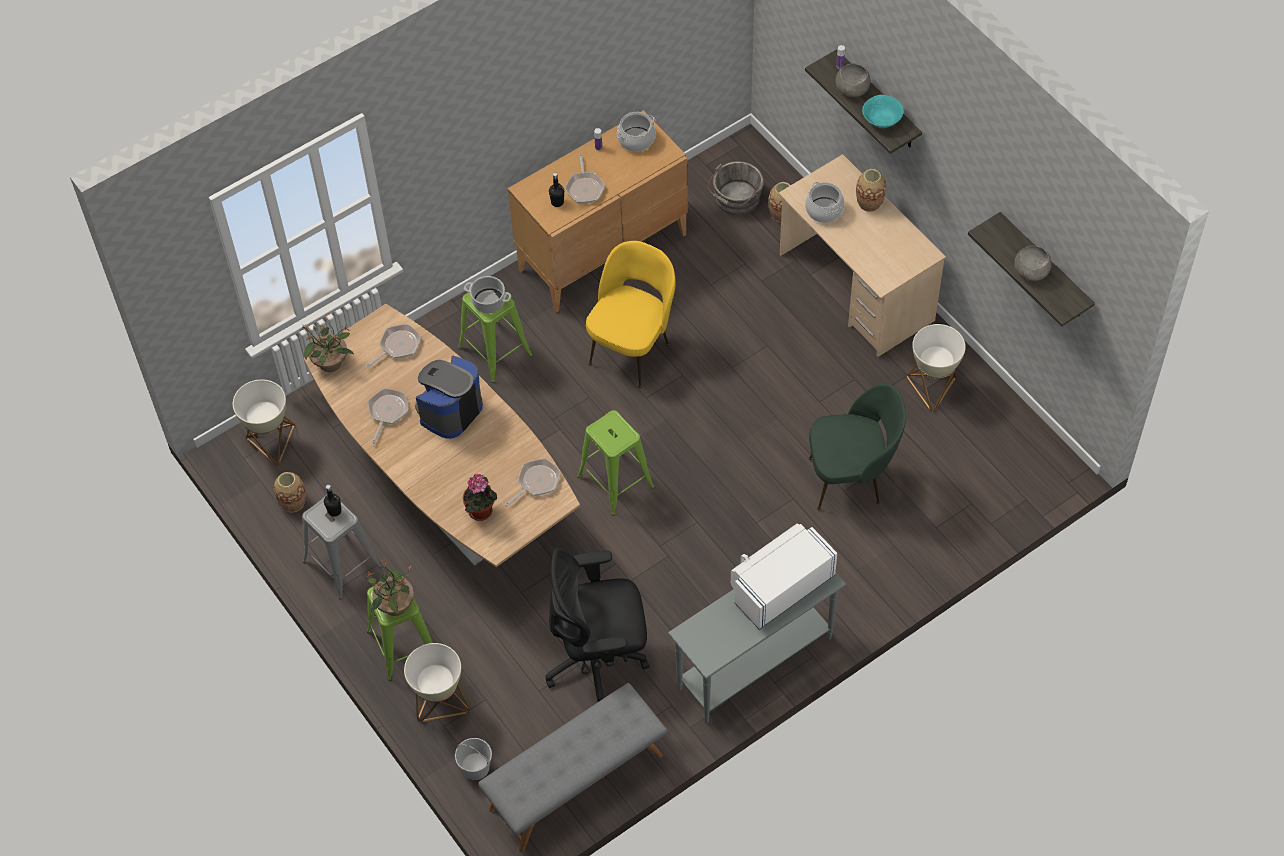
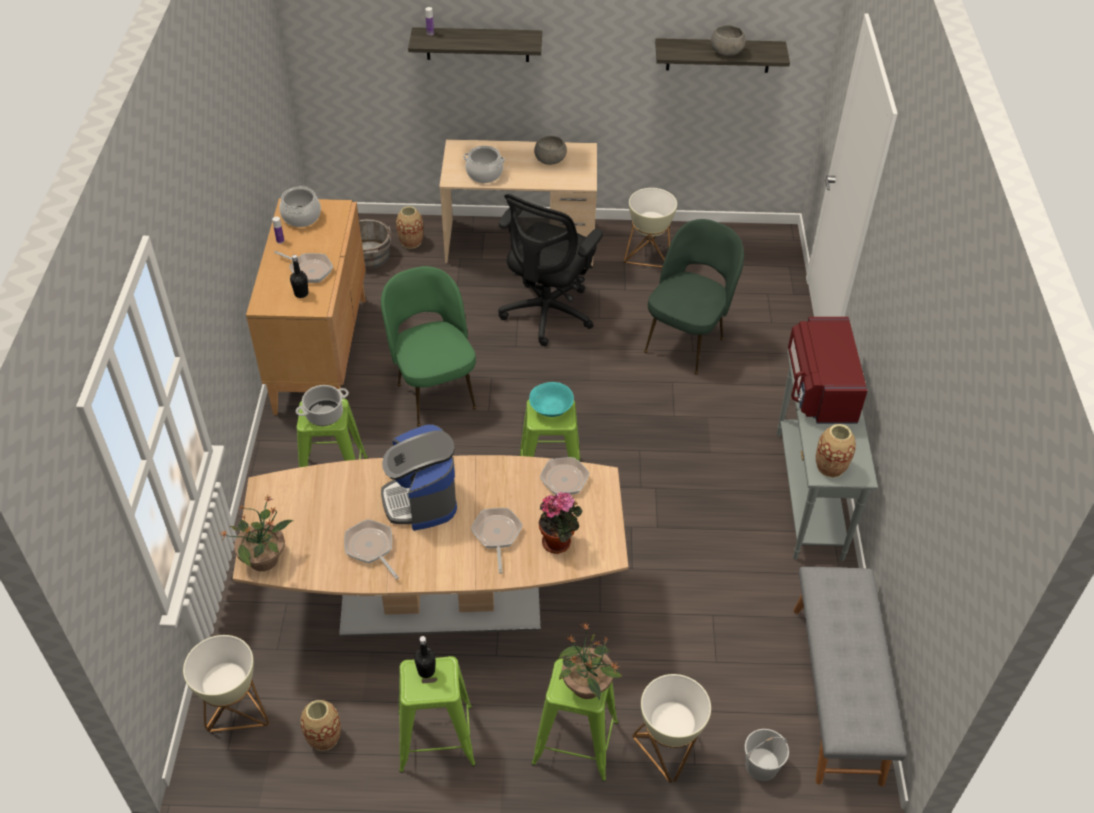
camera: 55 degrees left, 10 degrees down
grey stool [302,494,382,600] -> green stool [398,656,476,773]
frying pan [366,324,421,367] -> frying pan moved to [471,508,523,573]
black office chair [545,547,650,702] -> black office chair moved to [498,194,603,346]
yellow chair [586,241,676,388] -> green chair [381,266,476,427]
white microwave [731,524,837,630] -> red microwave [788,317,867,424]
grey bowl [836,64,871,97] -> grey bowl moved to [534,136,567,165]
vase [856,169,886,212] -> vase moved to [816,424,856,478]
turquoise bowl [862,95,904,128] -> turquoise bowl moved to [529,382,574,417]

